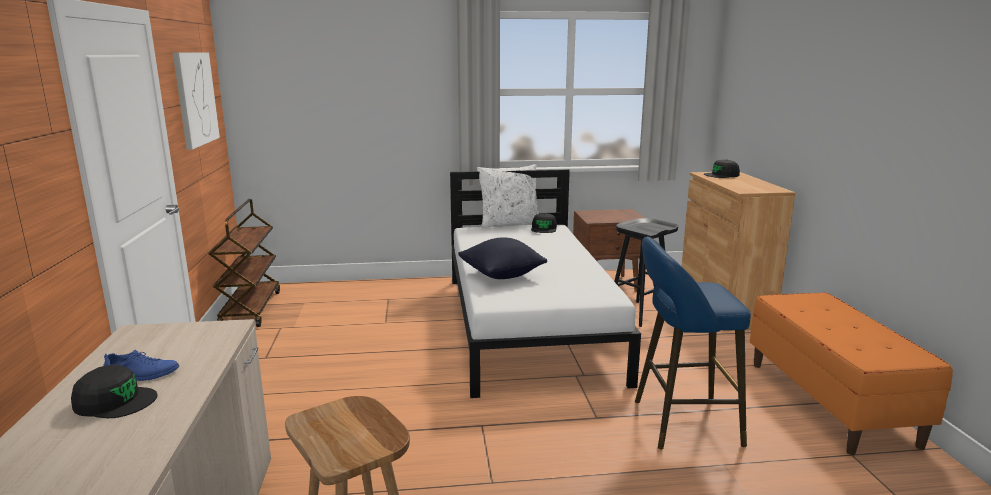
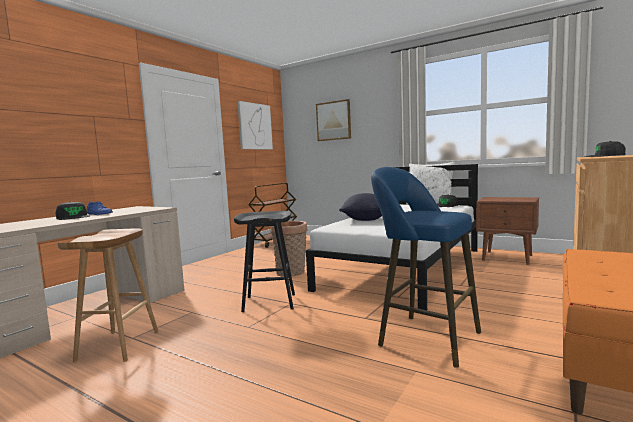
camera: 40 degrees right, 10 degrees down
black stool [614,218,678,327] -> black stool moved to [234,211,295,312]
none -> basket [270,221,307,277]
none -> picture [316,99,351,141]

